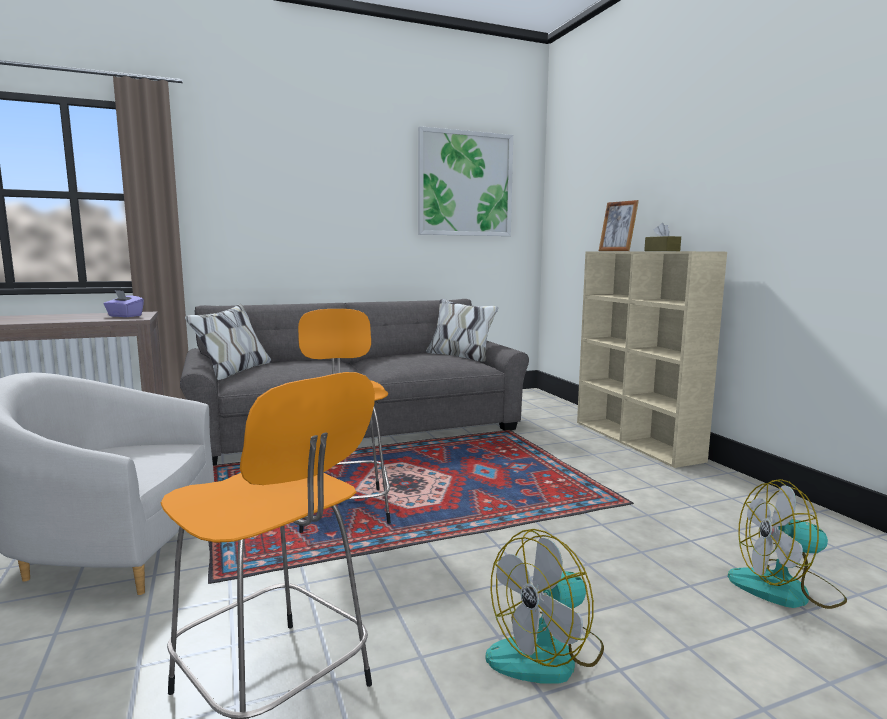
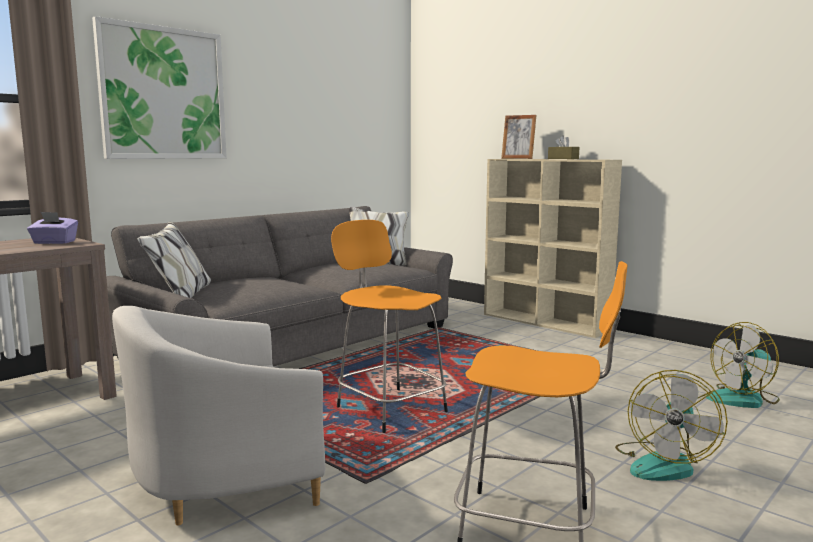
camera: 25 degrees left, 0 degrees up
picture [418,126,513,236] -> picture moved to [92,16,227,159]

